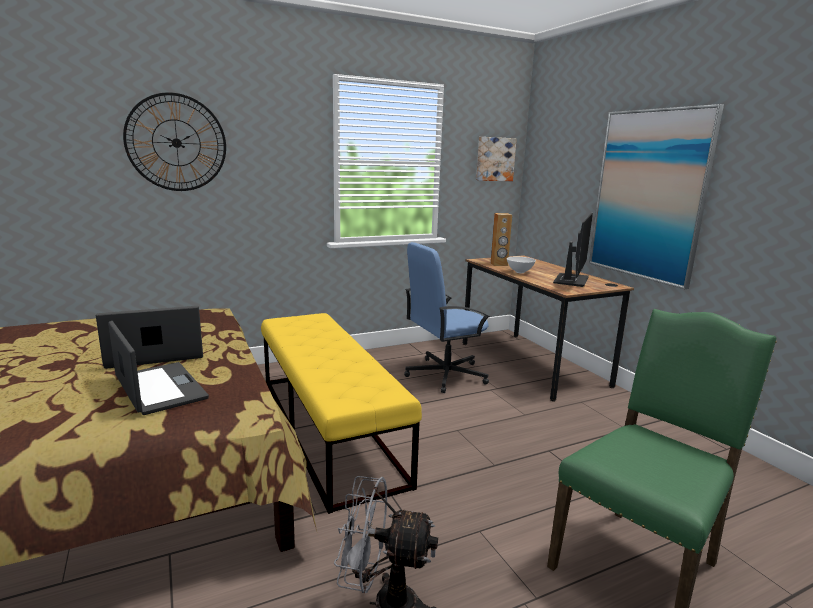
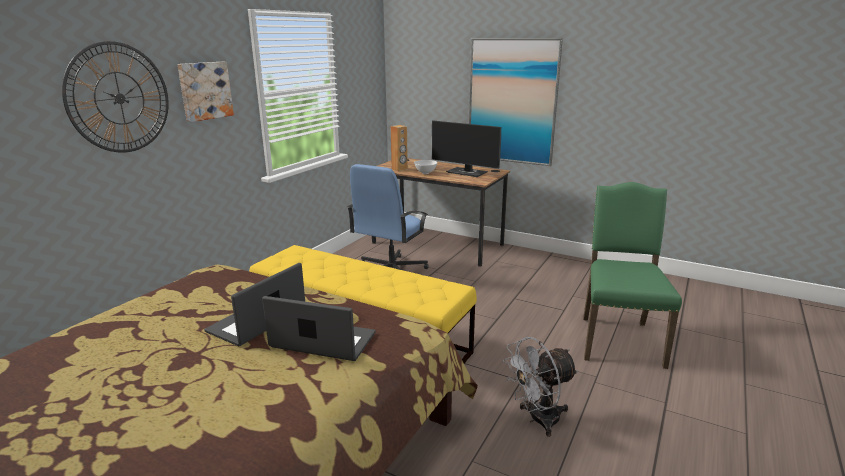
camera: 35 degrees left, 5 degrees up
picture [476,137,517,181] -> picture moved to [177,62,234,122]
monitor [553,213,593,287] -> monitor turned 135 degrees clockwise [432,120,501,177]

